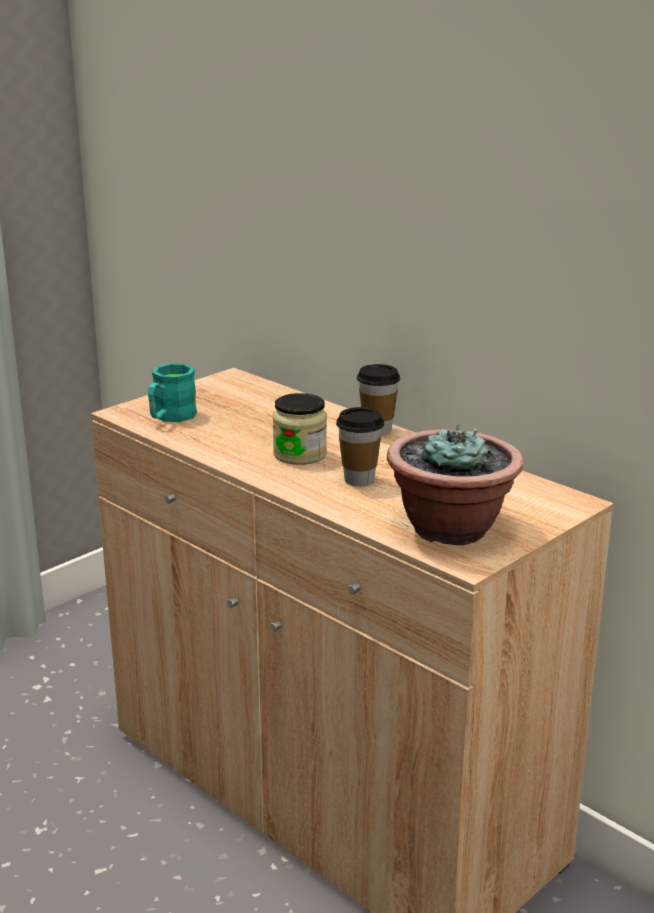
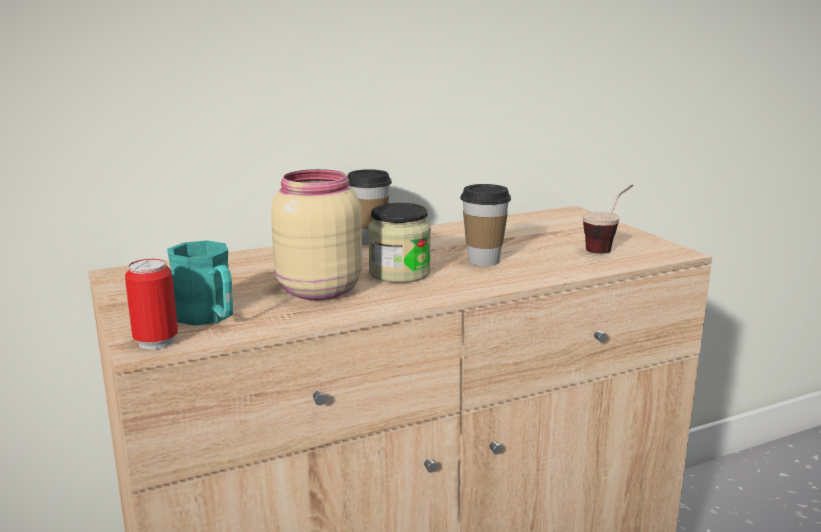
camera: 70 degrees left, 5 degrees down
potted plant [387,424,523,545] -> cup [582,185,633,254]
none -> can [125,259,178,349]
none -> beige jar [271,169,362,300]

